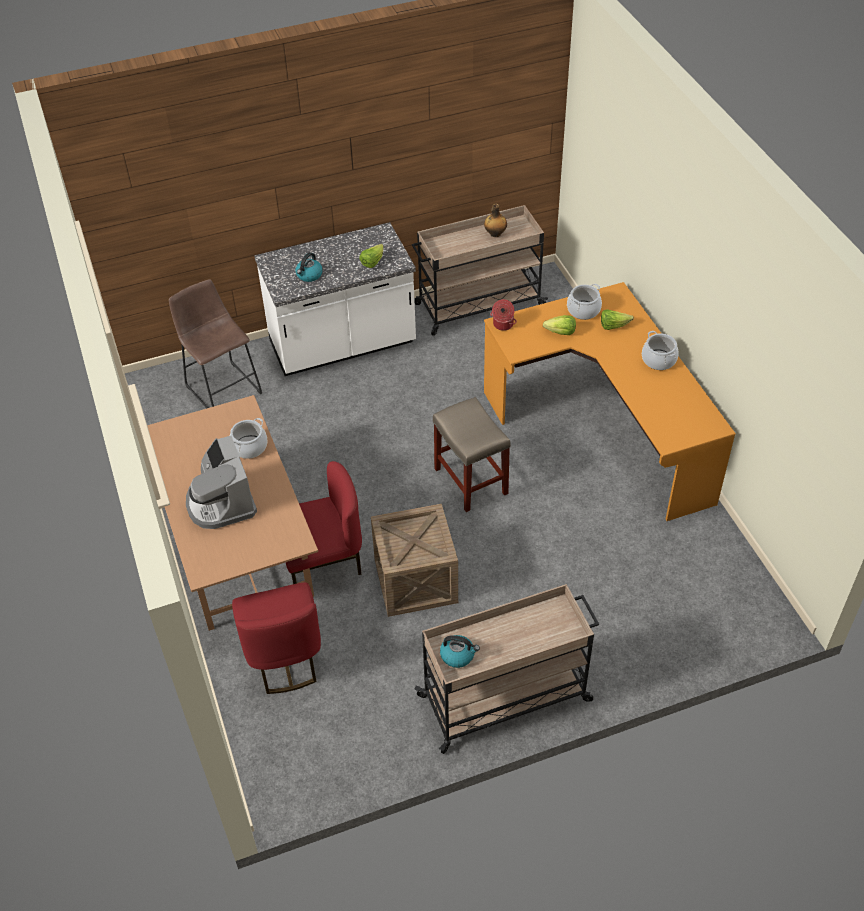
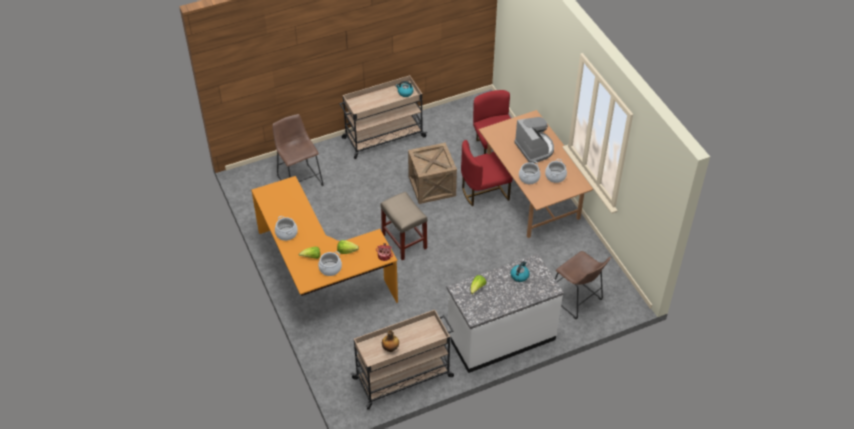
camera: 175 degrees right, 0 degrees up
none -> brown stool [272,114,324,186]
none -> cooking pot [545,159,567,183]

